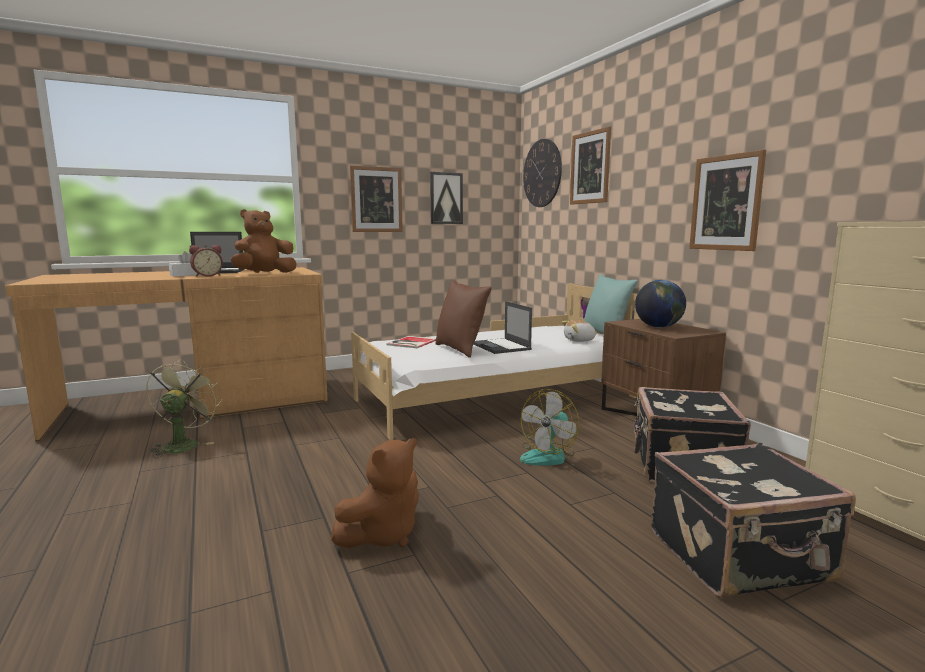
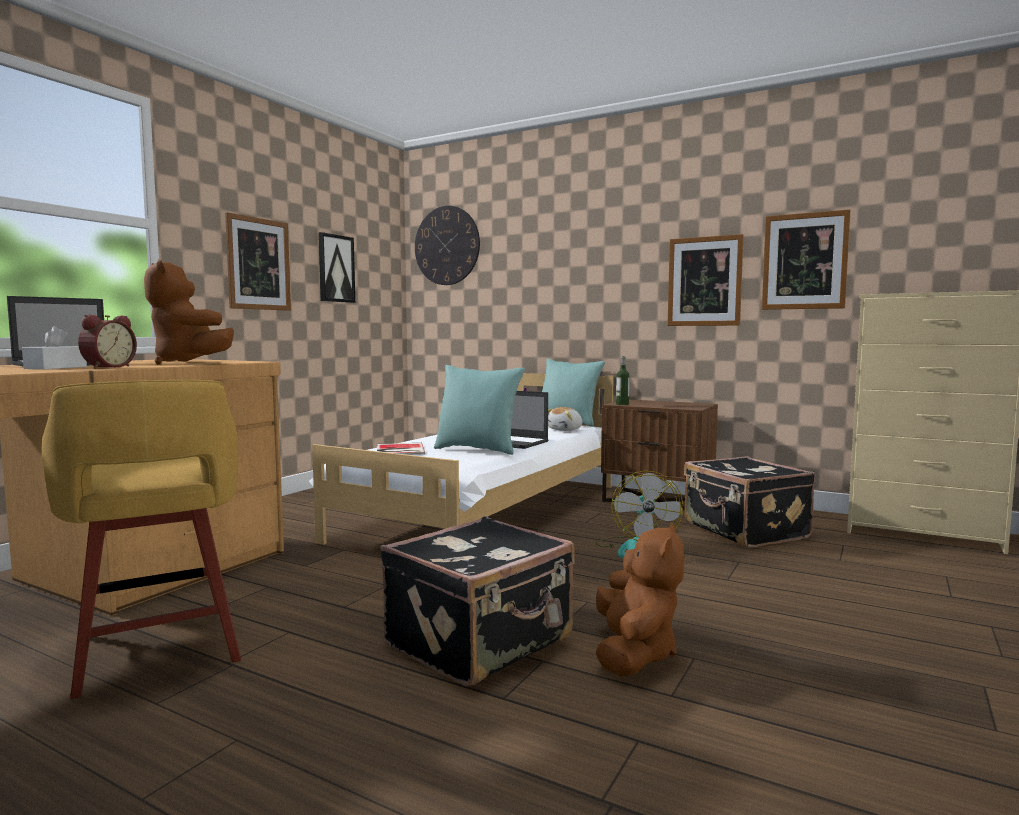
camera: 35 degrees left, 5 degrees down
green fan [146,359,222,458] -> yellow stool [42,380,241,699]
brown plush toy [231,209,297,273] -> brown plush toy turned 60 degrees counterclockwise [144,259,234,365]
brown pillow [435,280,492,358] -> turquoise pillow [434,365,525,455]
picture [570,126,611,205] -> picture moved to [762,209,850,310]
globe [635,280,686,328] -> none
black suitcase [651,442,856,598] -> black suitcase moved to [380,516,575,686]
none -> bottle [616,356,630,405]

